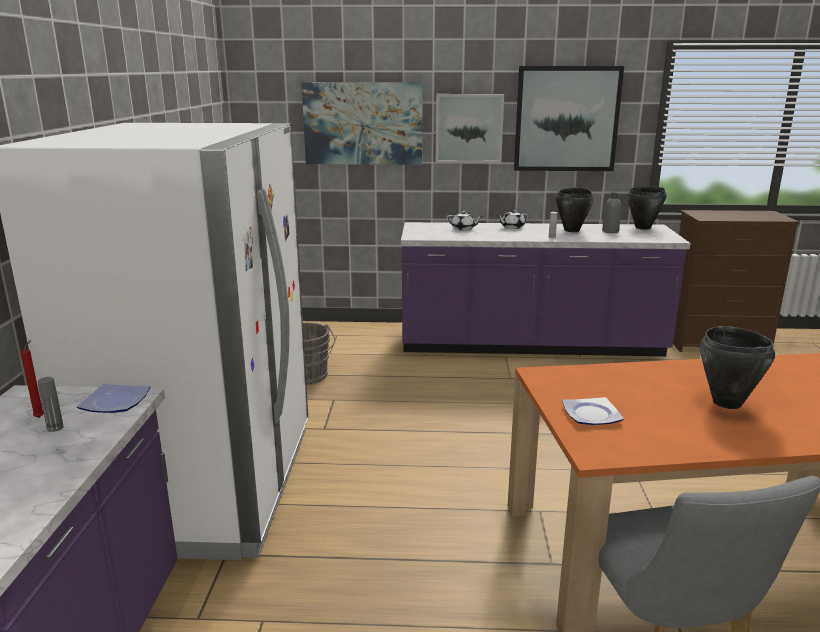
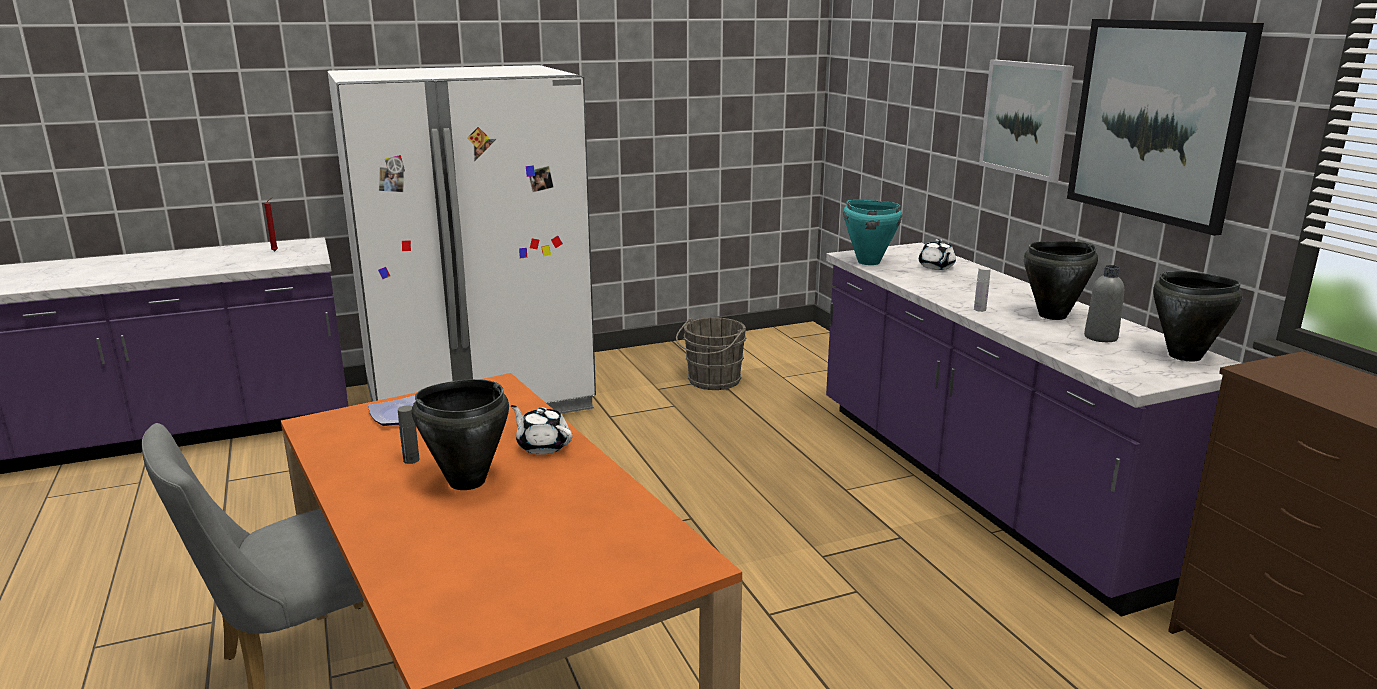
camera: 65 degrees right, 0 degrees up
grey bottle [37,377,64,432] -> grey bottle moved to [398,406,419,464]
plate [77,384,151,413] -> none
picture [302,82,423,165] -> none
white teapot [497,209,528,229] -> white teapot moved to [511,405,572,455]
none -> turquoise cooking pot [843,200,902,265]

